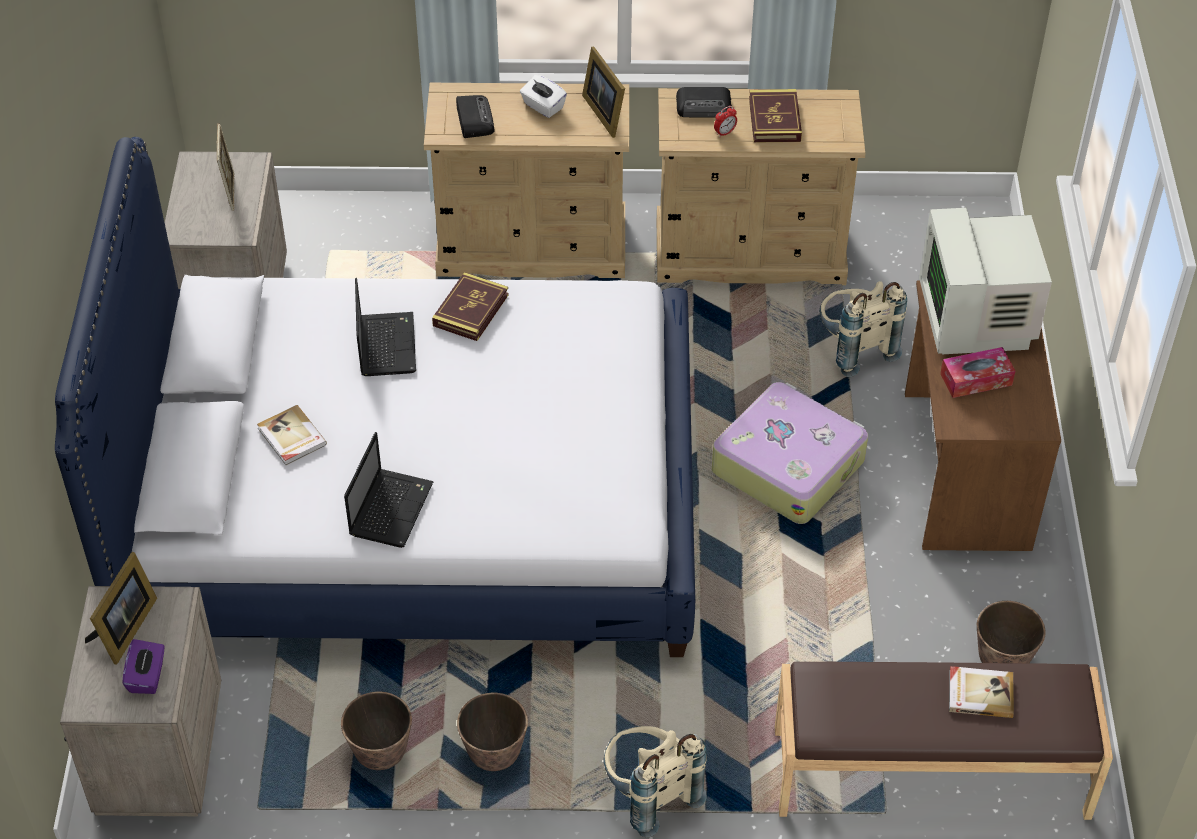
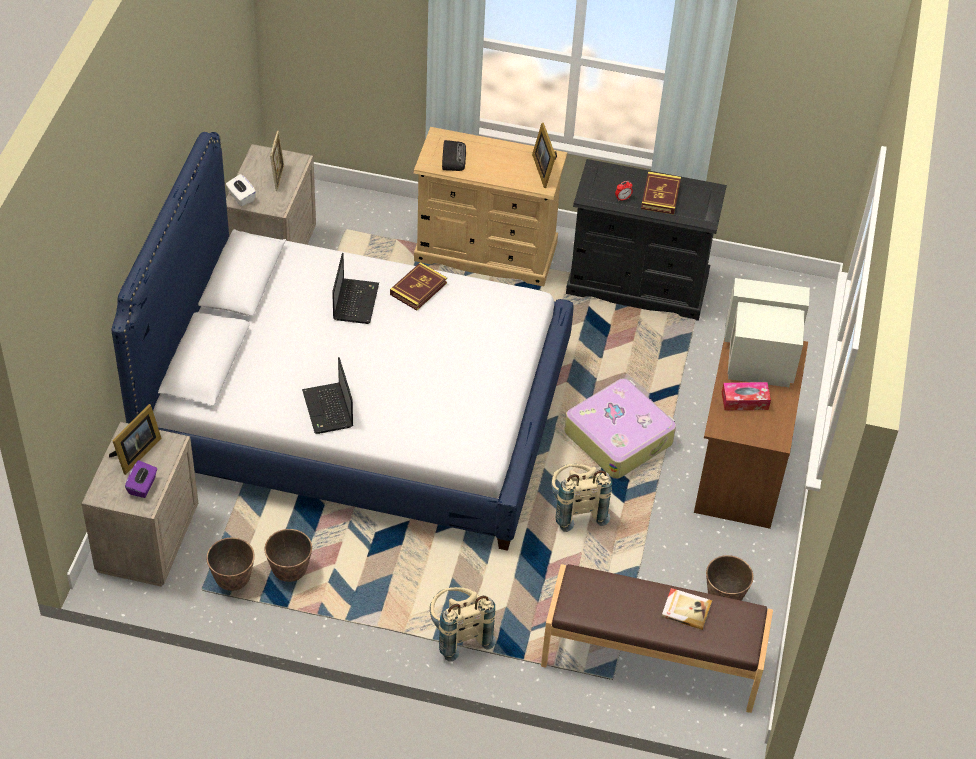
camera: 10 degrees right, 0 degrees up
book [257,405,327,465] -> none
laptop [344,432,434,548] -> laptop turned 135 degrees clockwise [302,357,353,434]
planter [457,693,528,771] -> planter moved to [207,537,255,591]
white tissue box [520,75,567,118] -> white tissue box moved to [226,174,256,206]
beige dresser [657,88,865,285] -> black dresser [566,159,727,321]
radio [676,87,732,118] -> none
beige backpack [819,281,907,377] -> beige backpack moved to [551,464,612,532]
monitor [919,208,1052,354] -> monitor turned 90 degrees clockwise [724,278,810,387]

